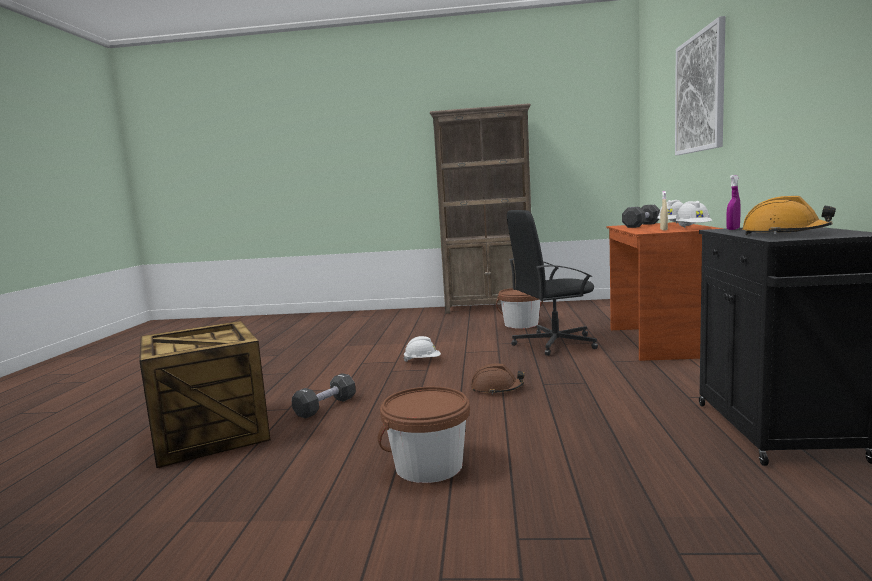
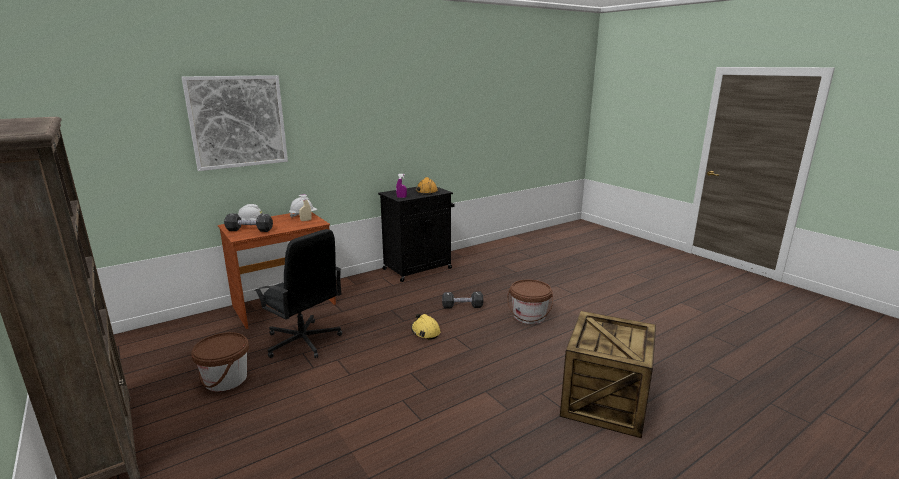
camera: 130 degrees left, 10 degrees up
black dumbbell [292,373,356,419] -> black dumbbell moved to [442,292,483,309]
white hard hat [403,336,441,362] -> none
brown hard hat [471,363,525,395] -> yellow hard hat [411,314,440,340]

